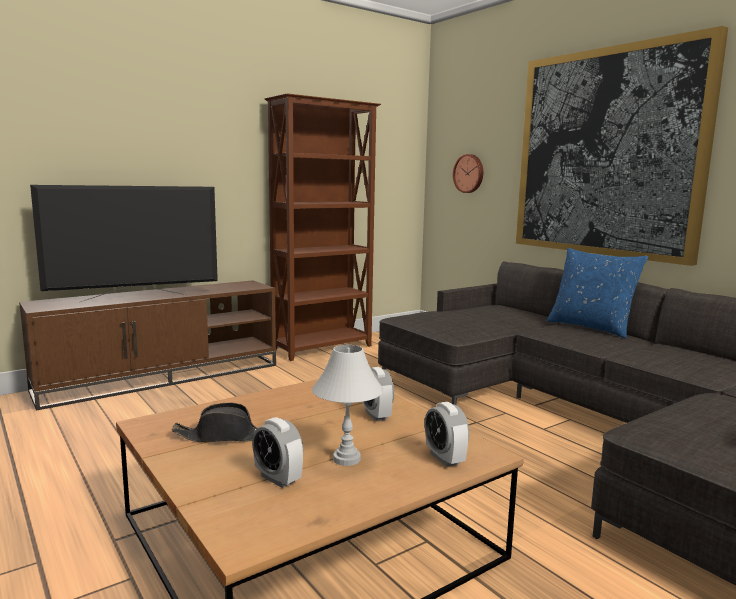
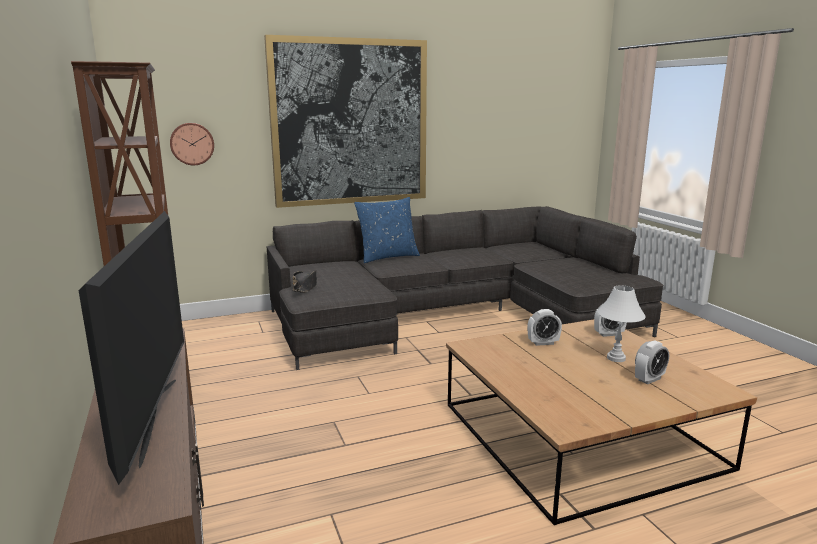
camera: 75 degrees left, 5 degrees up
black hat [172,402,257,442] -> black hat moved to [293,271,317,293]

